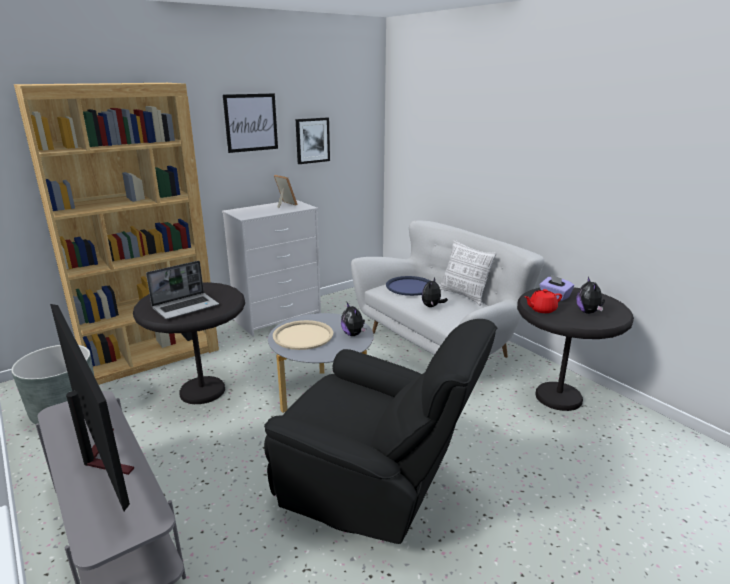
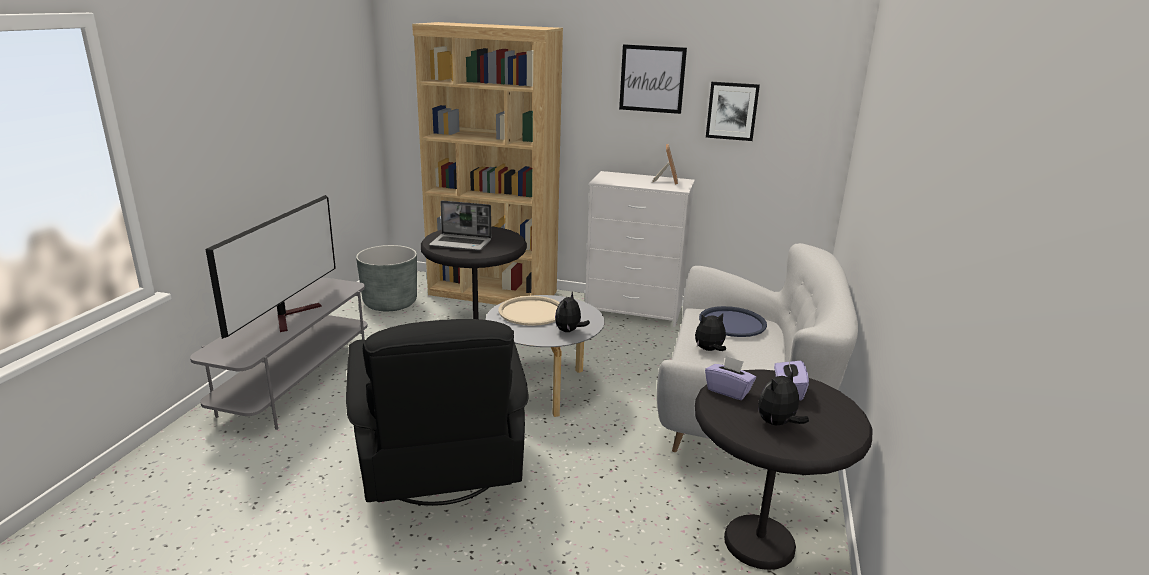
camera: 50 degrees right, 0 degrees up
pillow [440,239,496,306] -> none
red teapot [525,289,562,313] -> purple tissue box [705,356,756,400]

